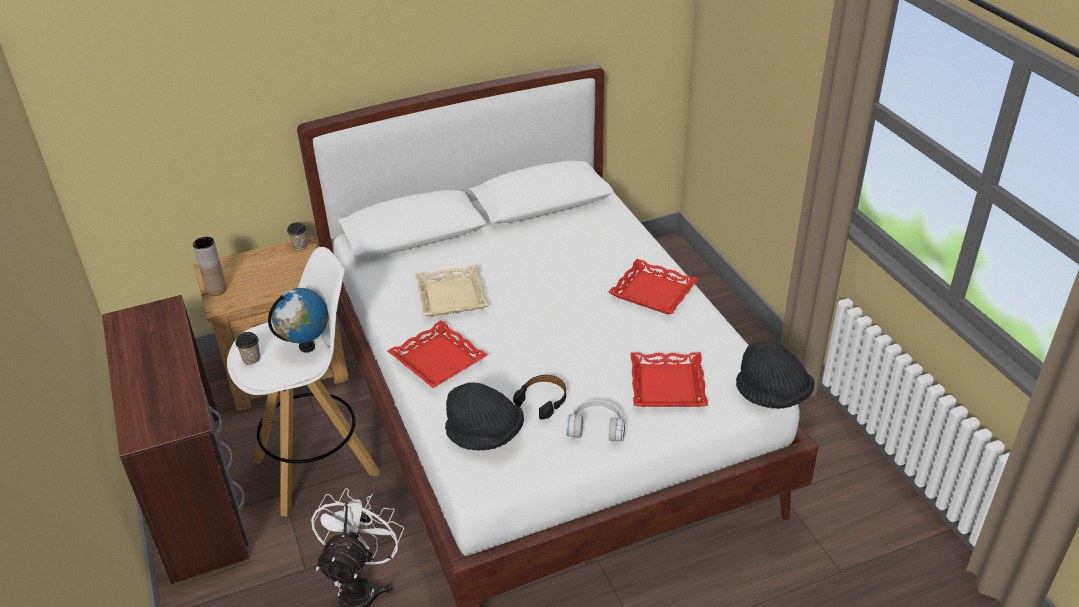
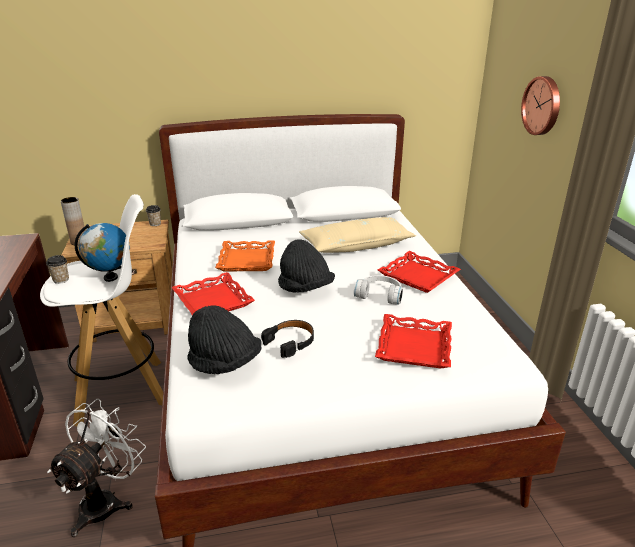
camera: 10 degrees right, 10 degrees down
beige tray [415,264,489,317] -> orange tray [215,240,275,272]
white headphones [566,400,625,441] -> white headphones moved to [354,275,403,305]
black hat [736,341,814,409] -> black hat moved to [278,239,335,293]
none -> beige pillow [299,217,416,253]
none -> wall clock [521,76,560,135]

